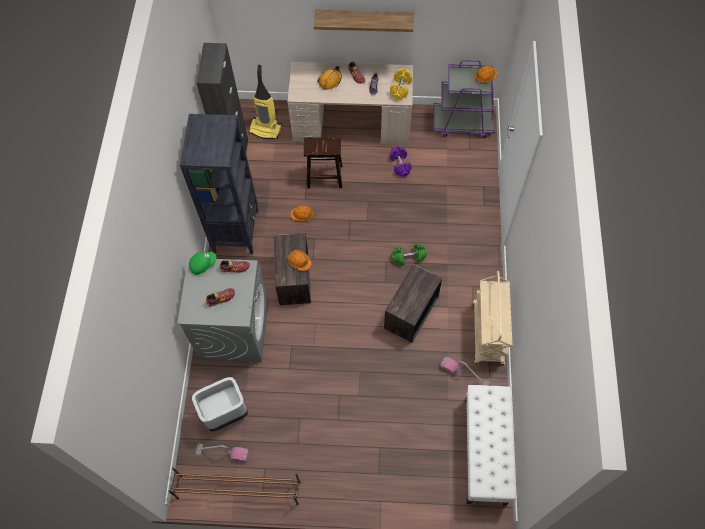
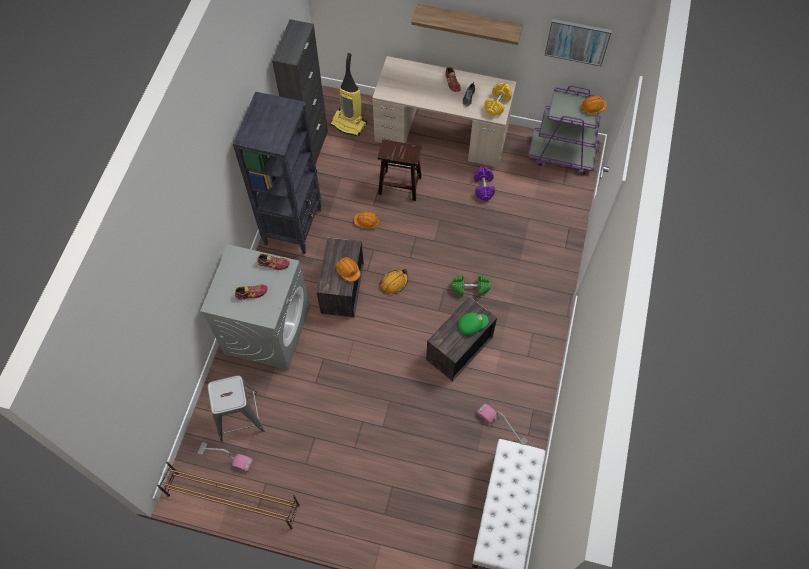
camera: 10 degrees right, 0 degrees up
green cap [189,252,217,275] -> green cap moved to [458,312,488,335]
grey trash can [192,377,248,431] -> grey stool [207,375,264,442]
orange hard hat [318,66,342,90] -> orange hard hat moved to [380,269,408,294]
beige cart [473,271,512,365] -> none
none -> picture [545,19,612,66]

